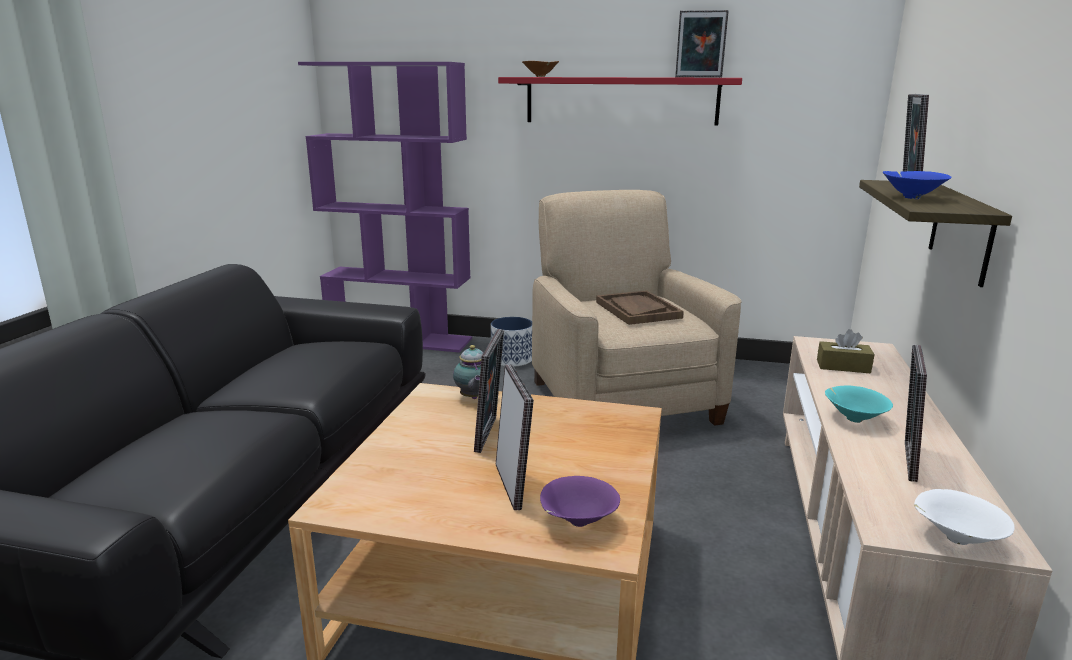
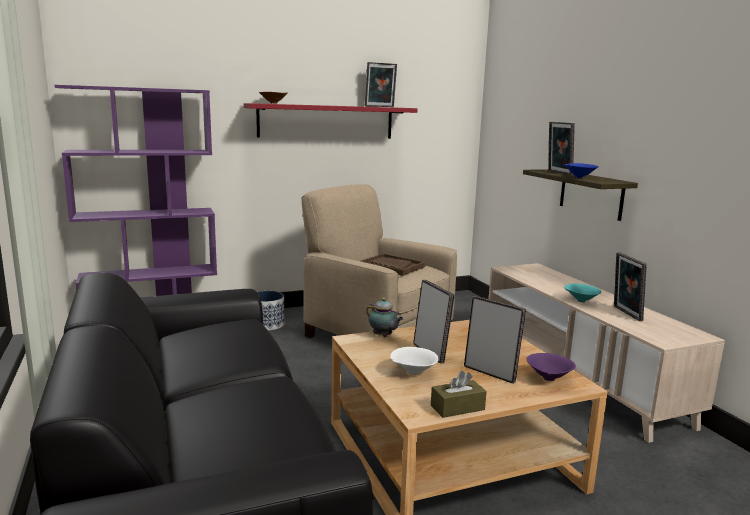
camera: 35 degrees left, 5 degrees down
brown tissue box [817,329,875,373] -> brown tissue box moved to [431,370,487,418]
white bowl [914,489,1015,545] -> white bowl moved to [390,347,439,375]

